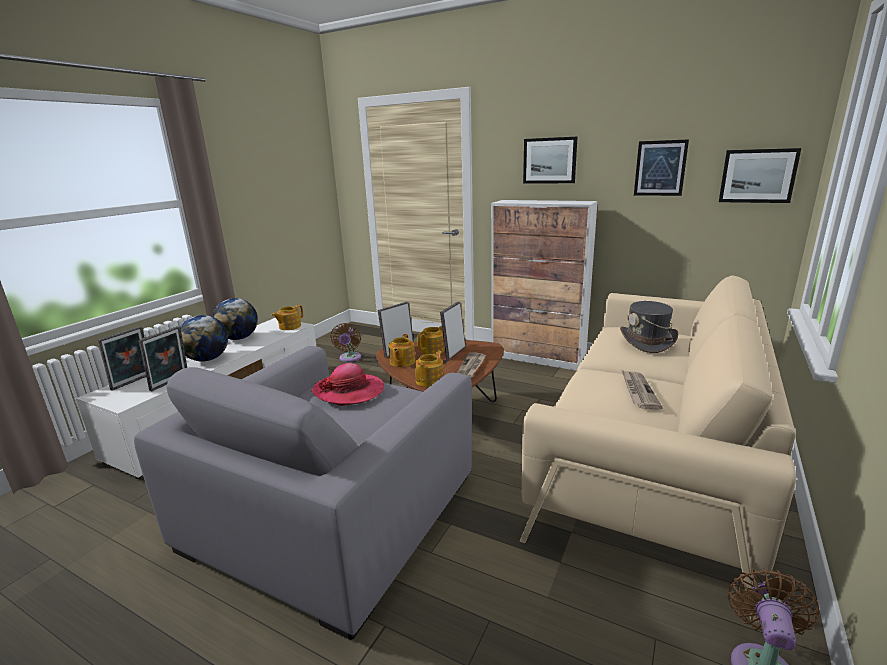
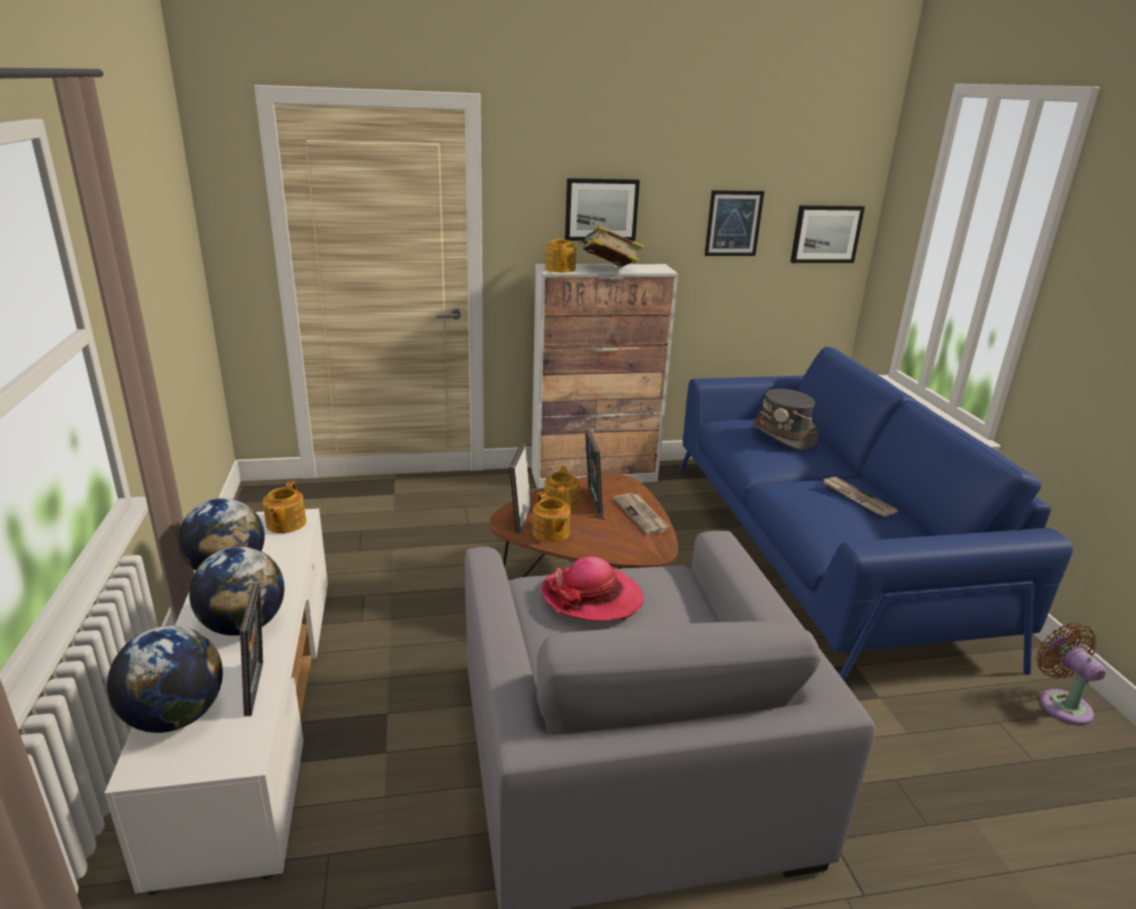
camera: 40 degrees left, 5 degrees up
picture frame [98,326,146,391] -> globe [107,626,223,733]
brown fan [330,323,361,362] -> none
teapot [415,351,444,387] -> teapot moved to [545,238,576,273]
beige sofa [520,275,796,623] -> blue sofa [678,347,1073,681]
none -> book [579,225,644,267]

